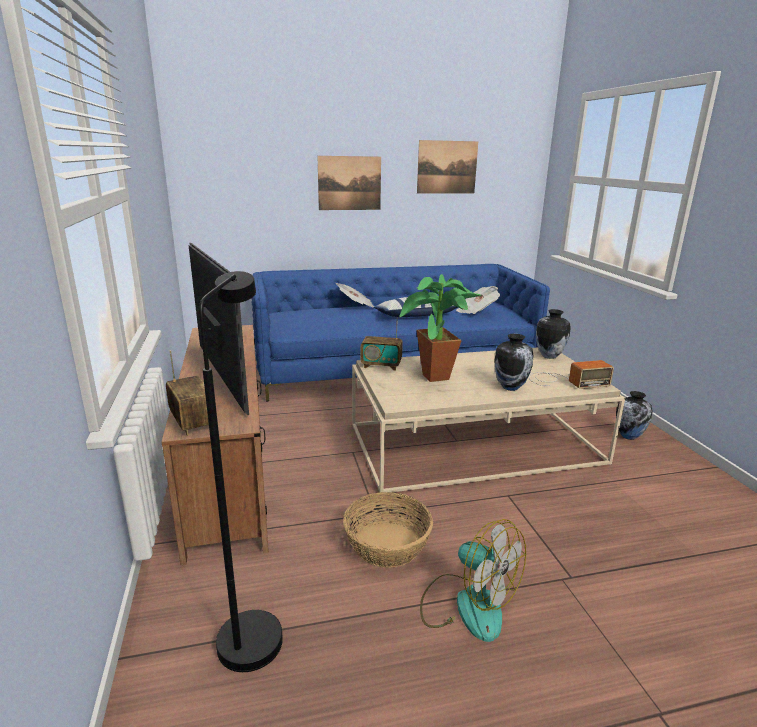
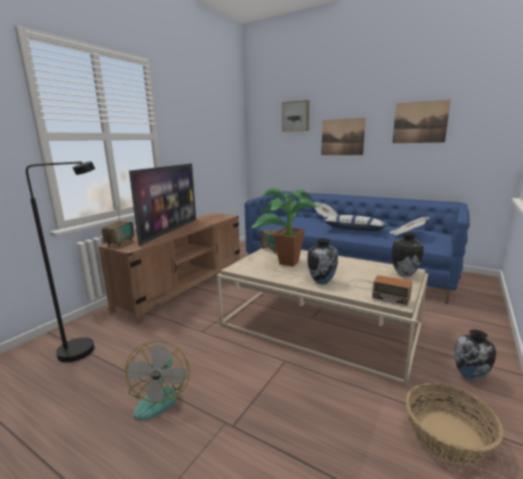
camera: 45 degrees right, 5 degrees down
basket [343,492,433,568] -> basket moved to [406,383,503,465]
none -> picture [282,100,309,132]

